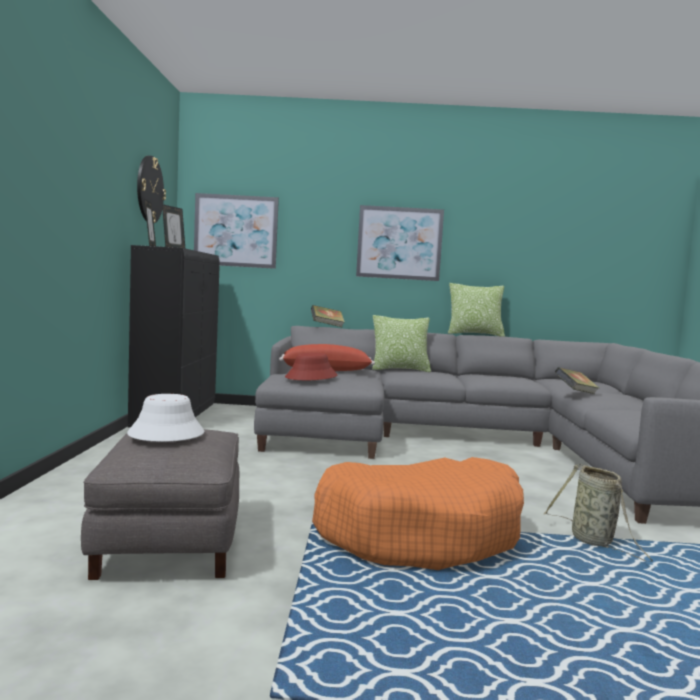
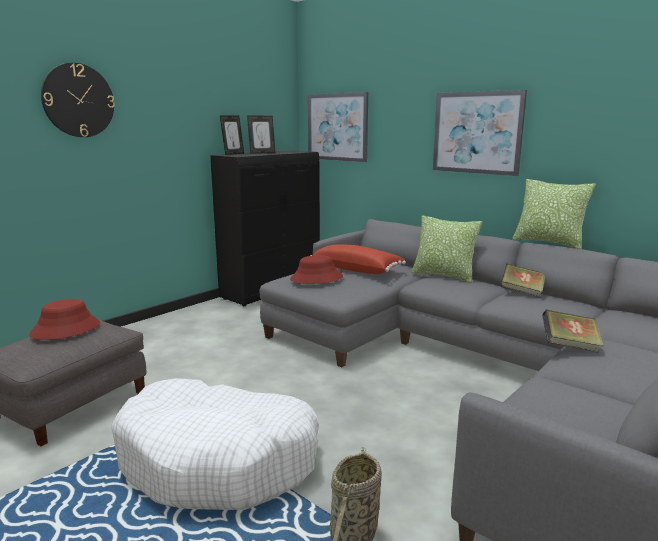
camera: 40 degrees right, 10 degrees up
white hat [127,394,204,442] -> red hat [29,299,100,340]
wall clock [137,156,166,223] -> wall clock moved to [41,63,115,137]
book [311,305,345,328] -> book moved to [500,264,545,297]
orange dog bed [312,457,524,570] -> white dog bed [111,378,319,510]

